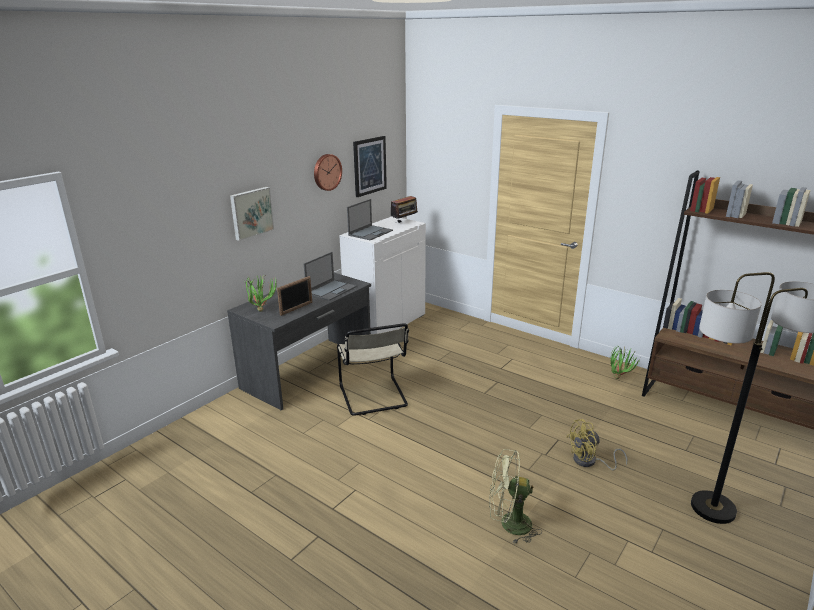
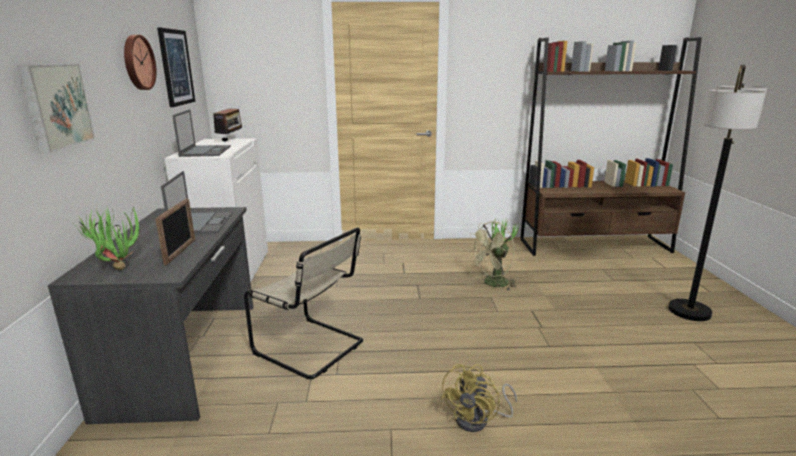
camera: 40 degrees left, 5 degrees down
green fan [489,449,542,544] -> green fan moved to [468,221,516,291]
yellow fan [566,419,627,470] -> yellow fan moved to [440,364,517,432]

